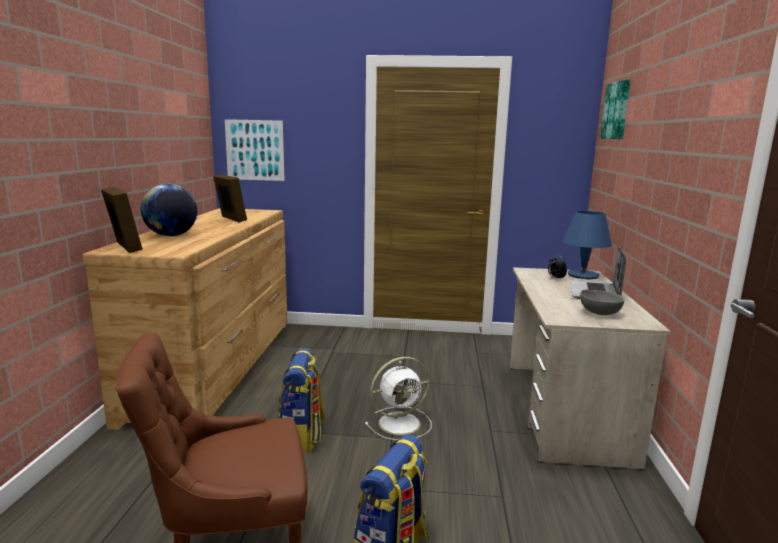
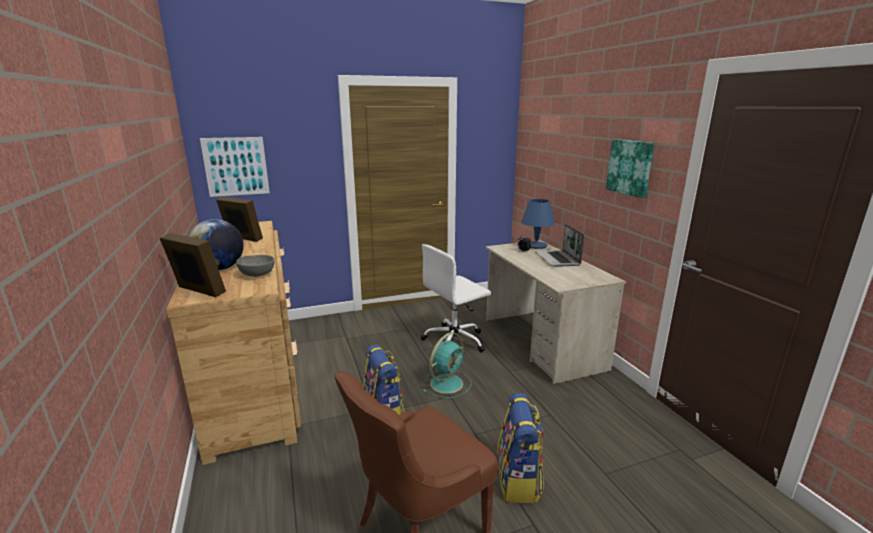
camera: 25 degrees left, 5 degrees up
white fan [365,357,432,440] -> turquoise fan [422,332,471,398]
grey bowl [580,289,624,315] -> grey bowl moved to [236,255,275,277]
picture [600,79,630,139] -> picture moved to [606,139,654,198]
none -> white office chair [421,244,491,353]

